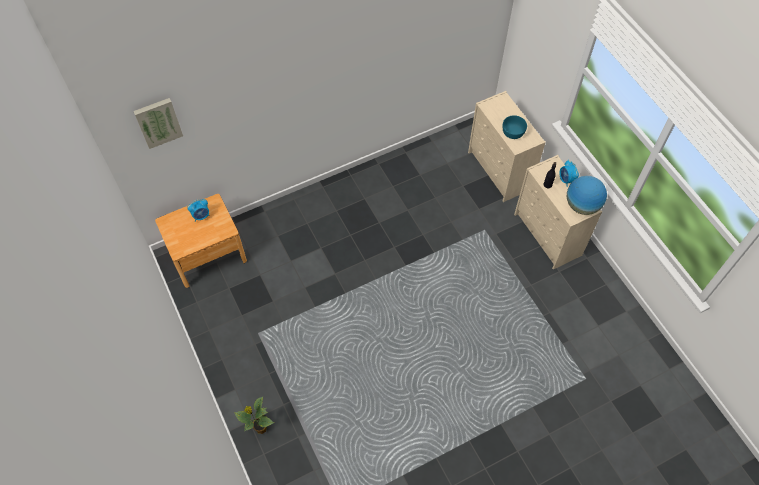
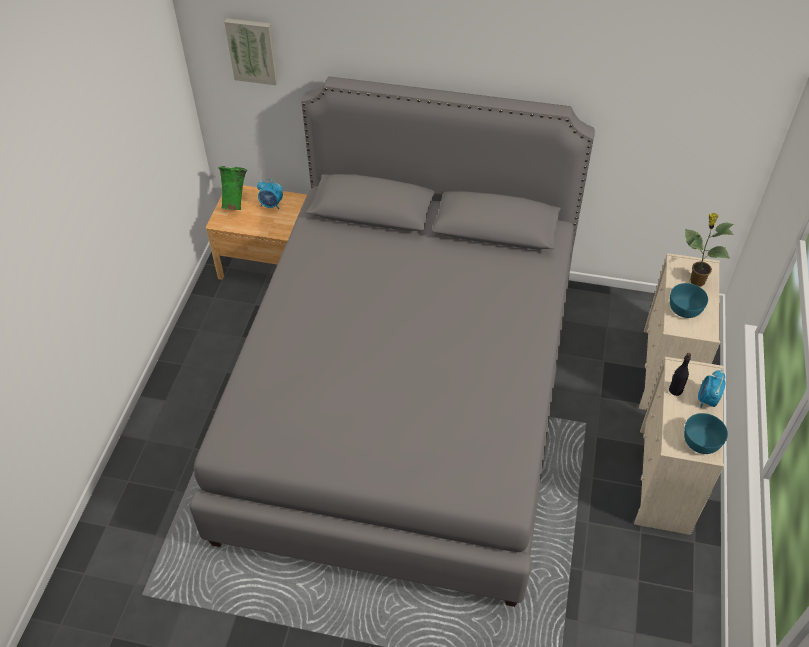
camera: 40 degrees right, 10 degrees down
potted plant [234,397,274,434] -> potted plant moved to [685,213,734,287]
globe [567,176,607,215] -> turquoise bowl [684,413,728,454]
none -> grey bed [189,77,595,607]
none -> green vase [218,166,248,210]

